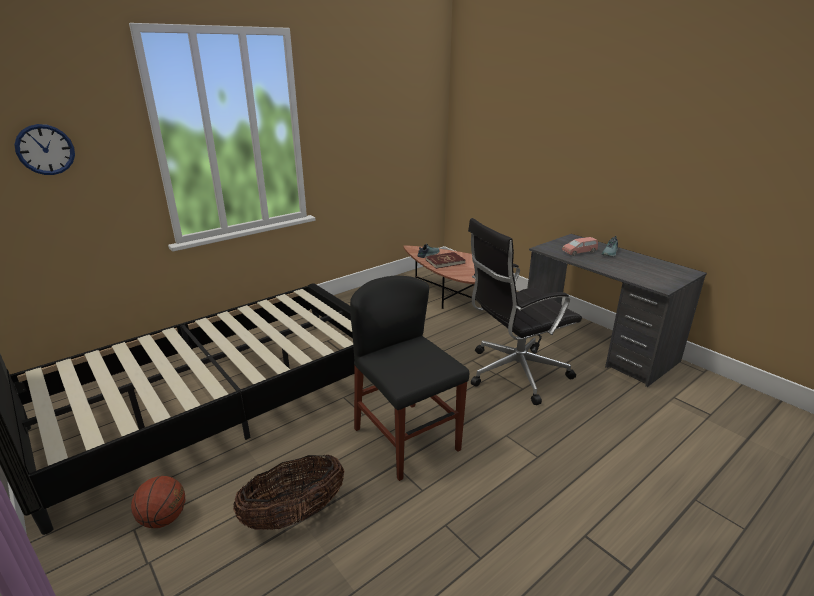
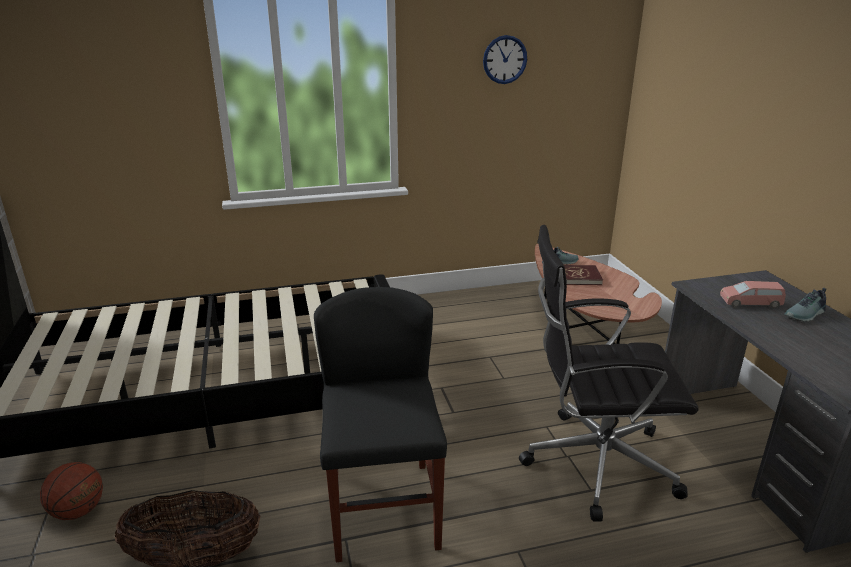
camera: 25 degrees right, 0 degrees up
wall clock [14,124,75,175] -> wall clock moved to [483,35,527,84]

